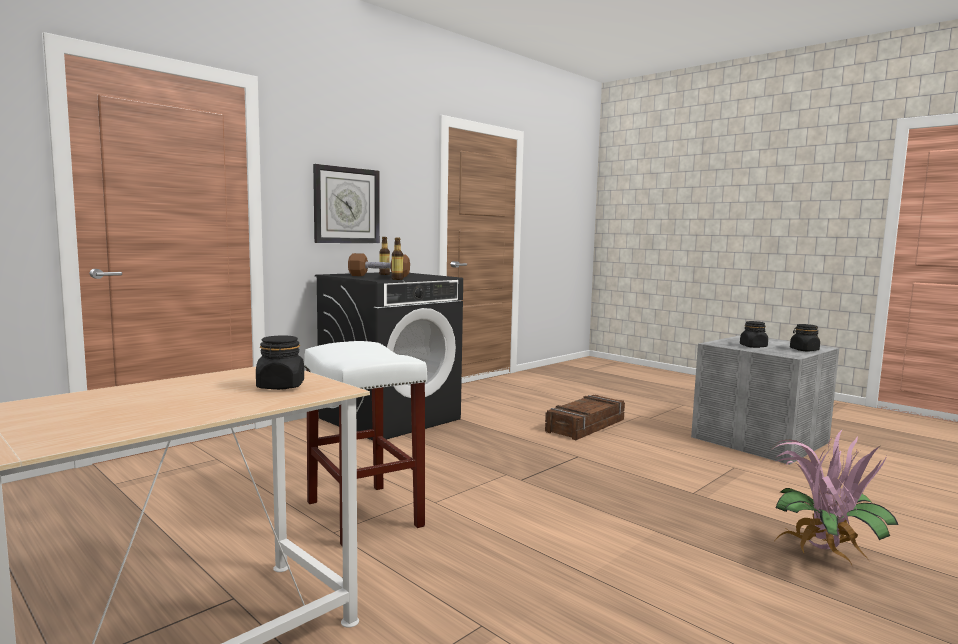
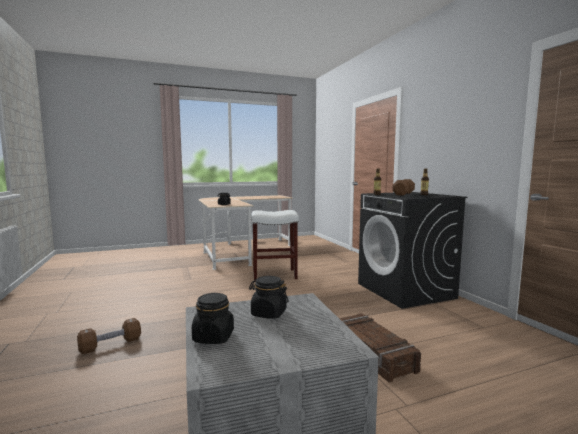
camera: 115 degrees right, 0 degrees up
wall clock [313,164,380,243] -> none
potted plant [771,430,899,565] -> brown dumbbell [77,318,141,354]

